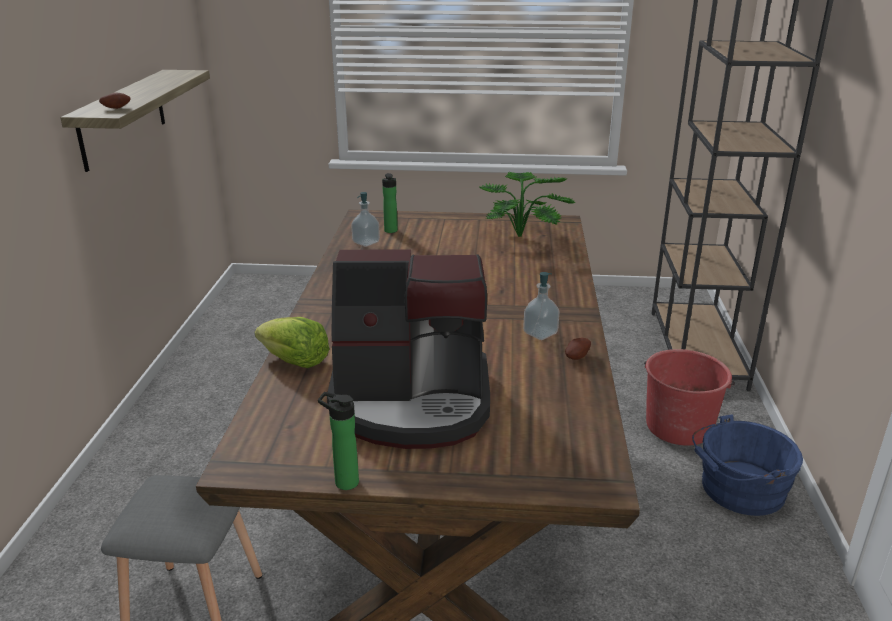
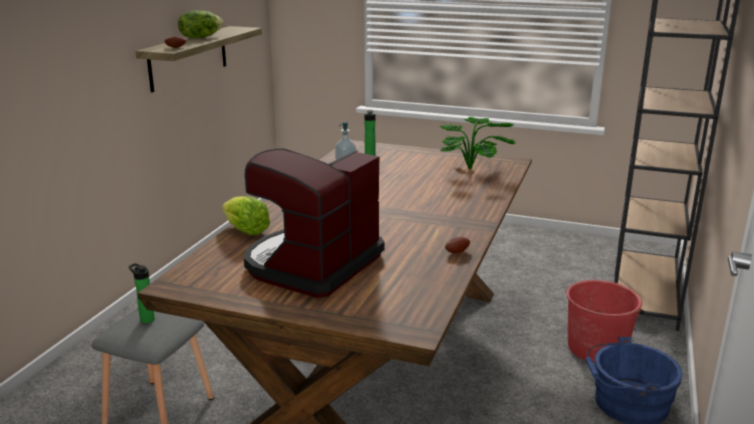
camera: 15 degrees right, 5 degrees down
bottle [318,392,359,490] -> bottle moved to [129,263,155,324]
coffee machine [327,249,490,449] -> coffee machine turned 105 degrees clockwise [244,149,384,298]
soap dispenser [523,272,560,340] -> none
none -> lettuce [178,10,223,38]

